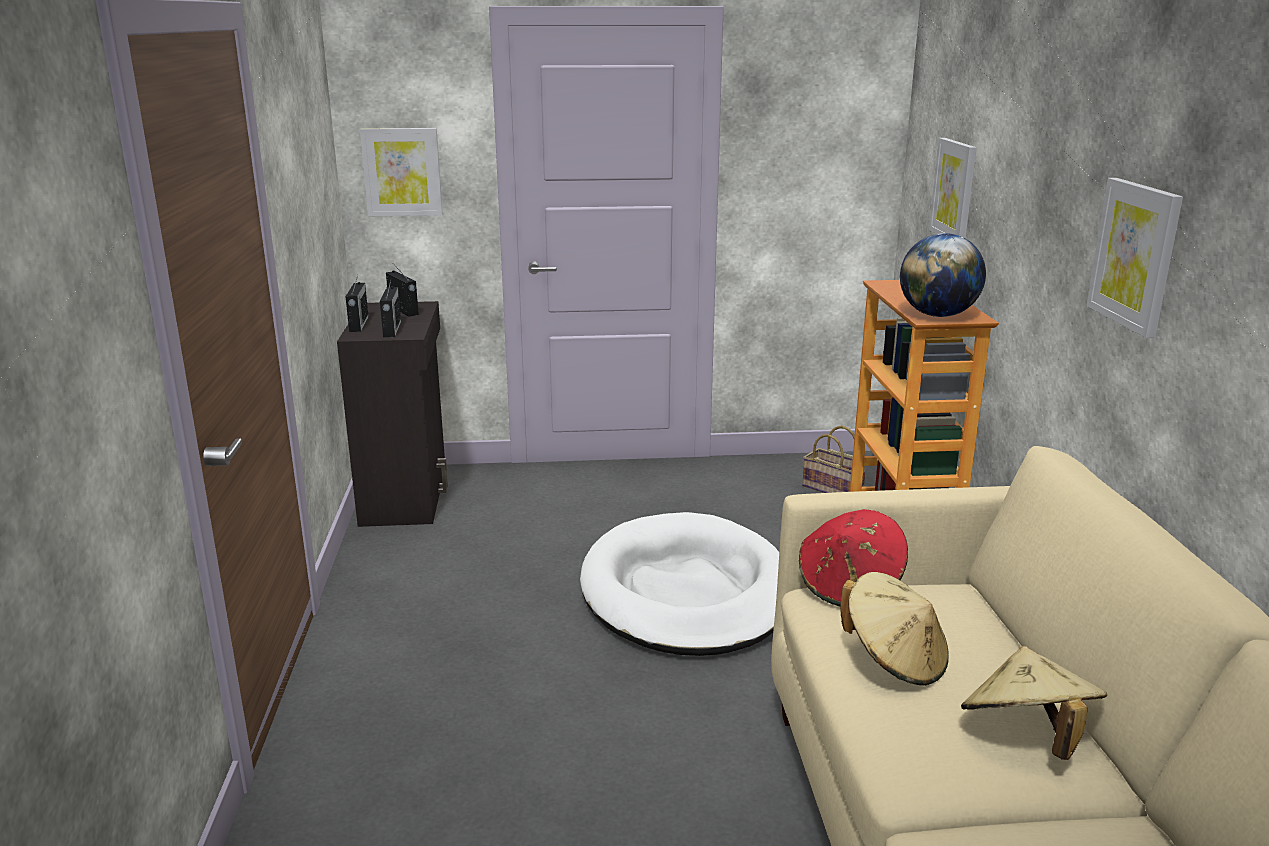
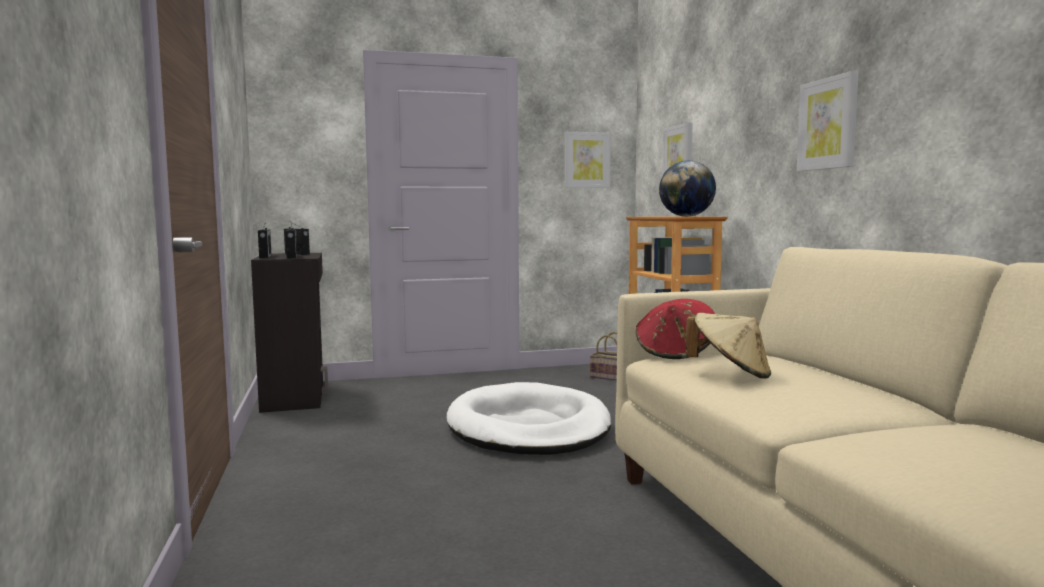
camera: 10 degrees left, 15 degrees down
picture [360,128,443,216] -> picture moved to [564,132,611,188]
beige hat [961,646,1107,760] -> none

